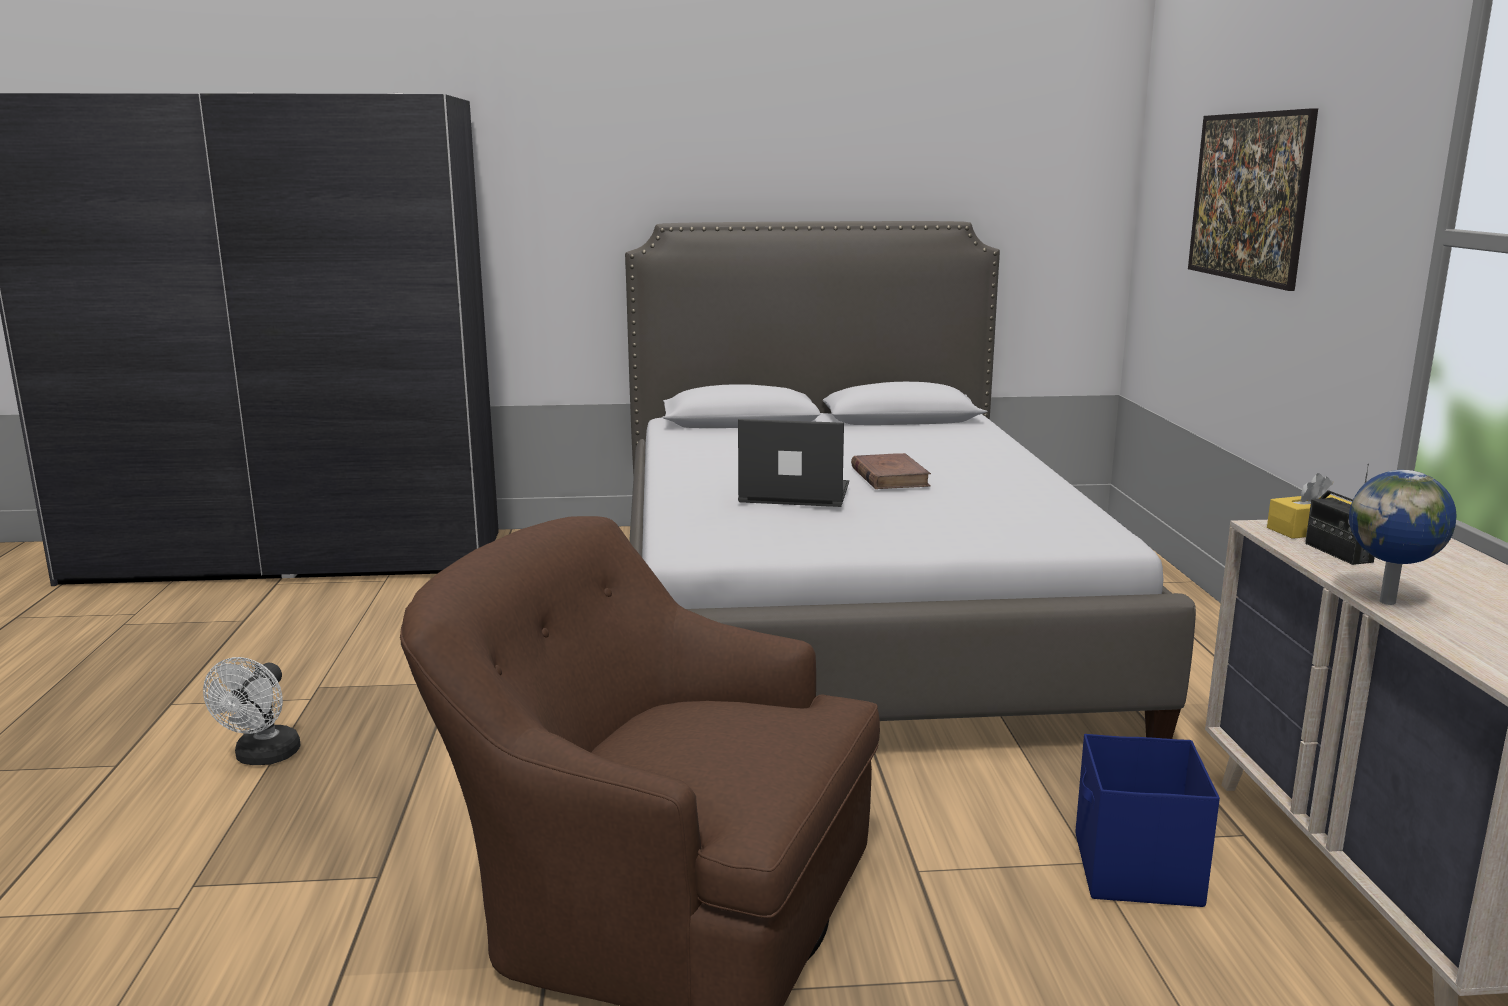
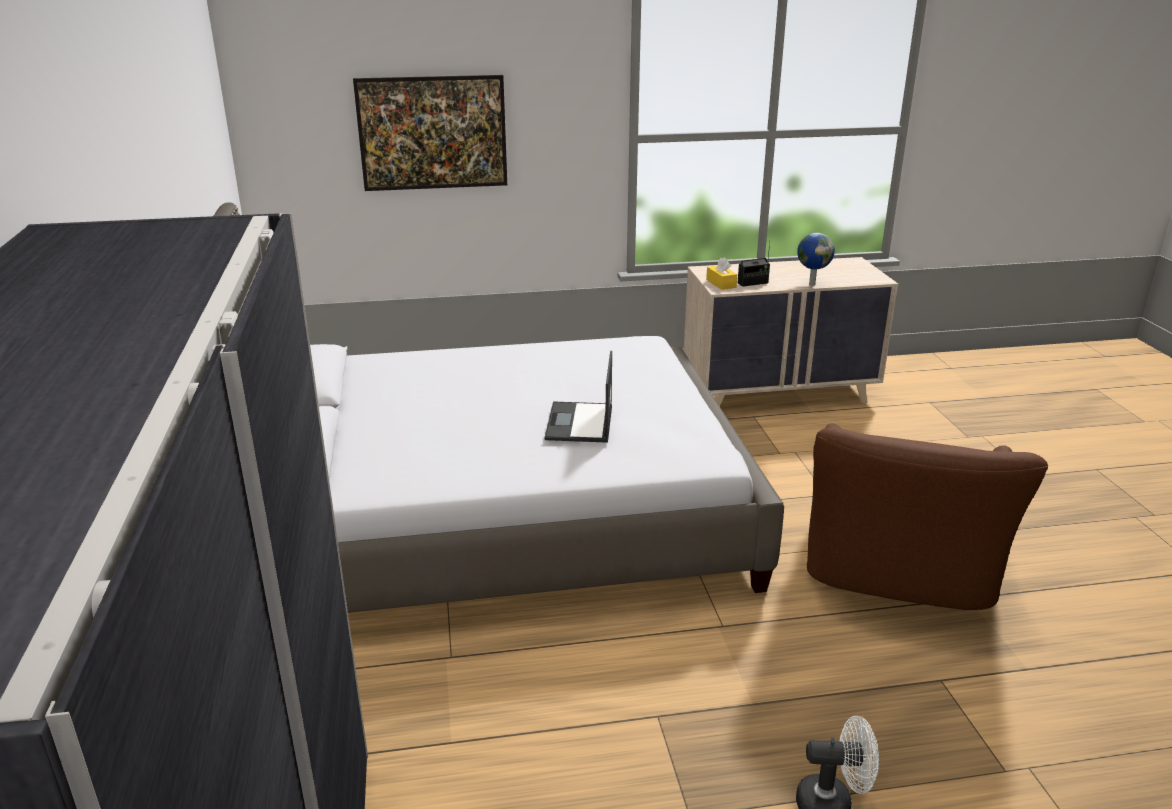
camera: 95 degrees left, 10 degrees up
brown book [851,453,931,489] -> none
blue storage box [1075,734,1220,907] -> none

